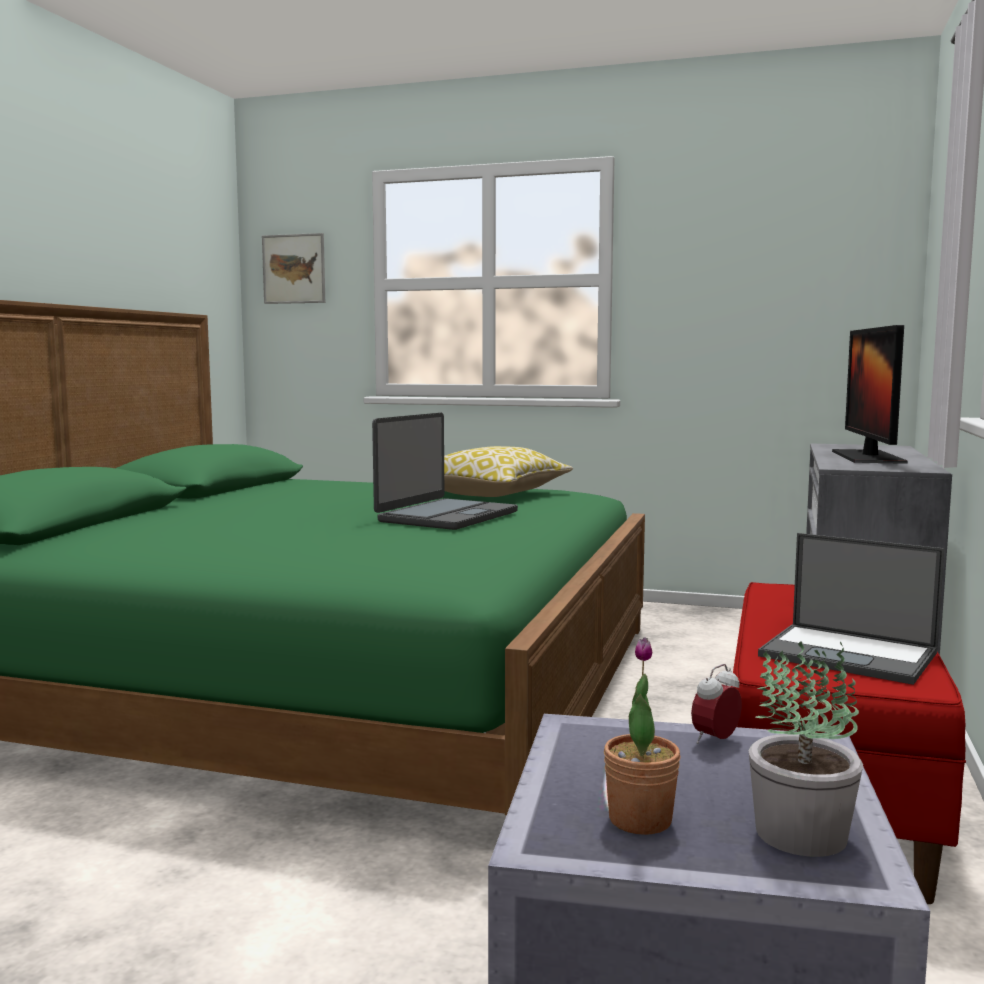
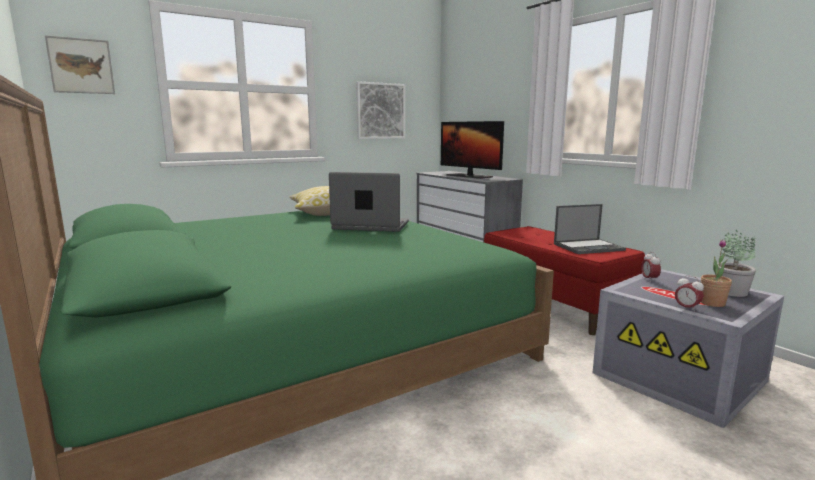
camera: 50 degrees left, 5 degrees up
laptop [372,413,518,530] -> laptop turned 60 degrees counterclockwise [329,172,409,232]
none -> picture [356,81,405,139]
none -> alarm clock [675,275,704,312]

